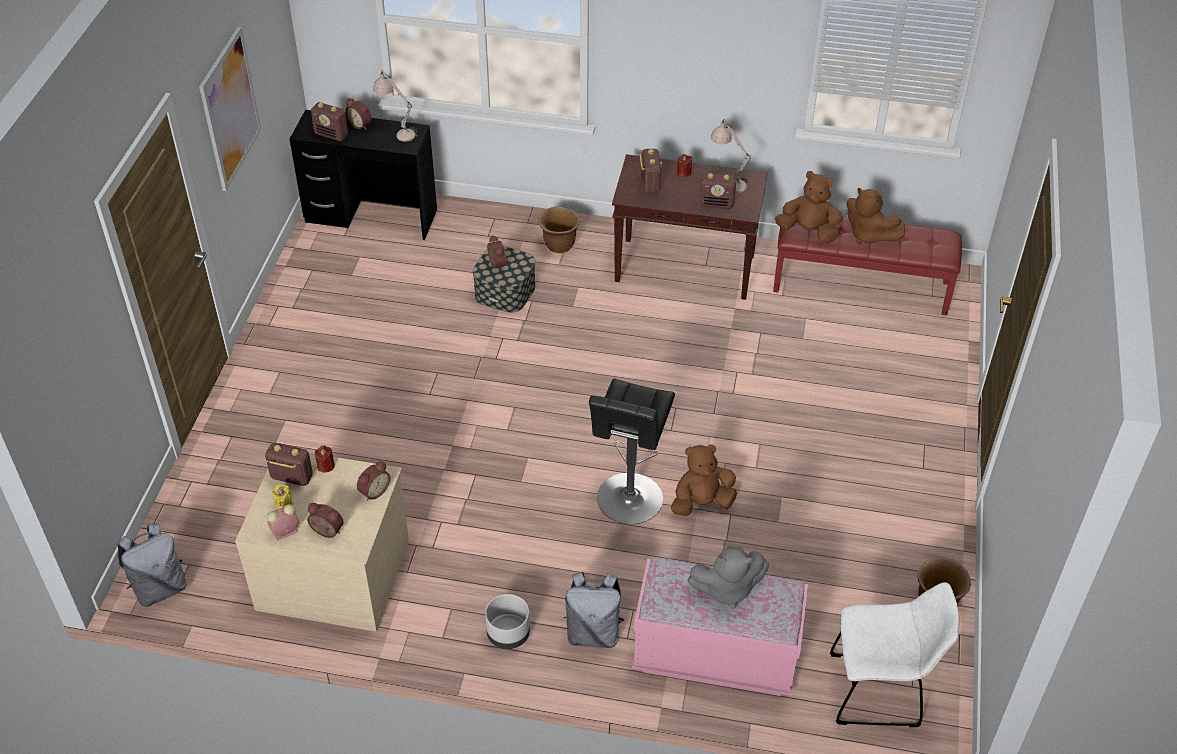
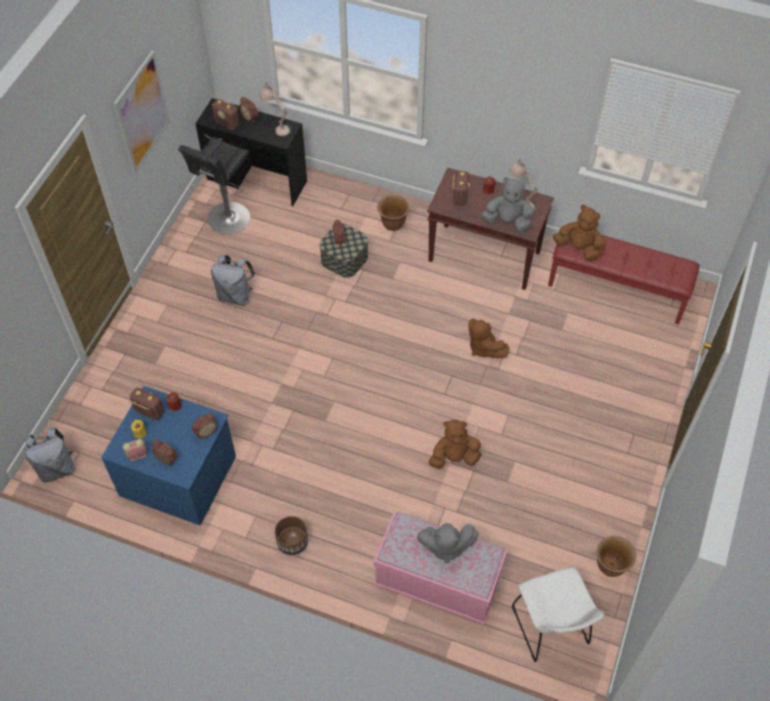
camera: 10 degrees right, 10 degrees up
beige dresser [235,453,409,632] -> blue dresser [101,386,236,526]
grey planter [485,594,530,649] -> brown planter [275,516,308,555]
grey backpack [563,572,625,648] -> grey backpack moved to [211,255,255,305]
black stool [589,379,675,524] -> black stool moved to [178,137,250,235]
radio [699,173,736,209] -> grey plush toy [480,177,534,232]
white chair [830,582,959,727] -> white chair turned 60 degrees clockwise [512,567,605,662]
brown plush toy [846,188,905,244] -> brown plush toy moved to [468,319,509,358]

